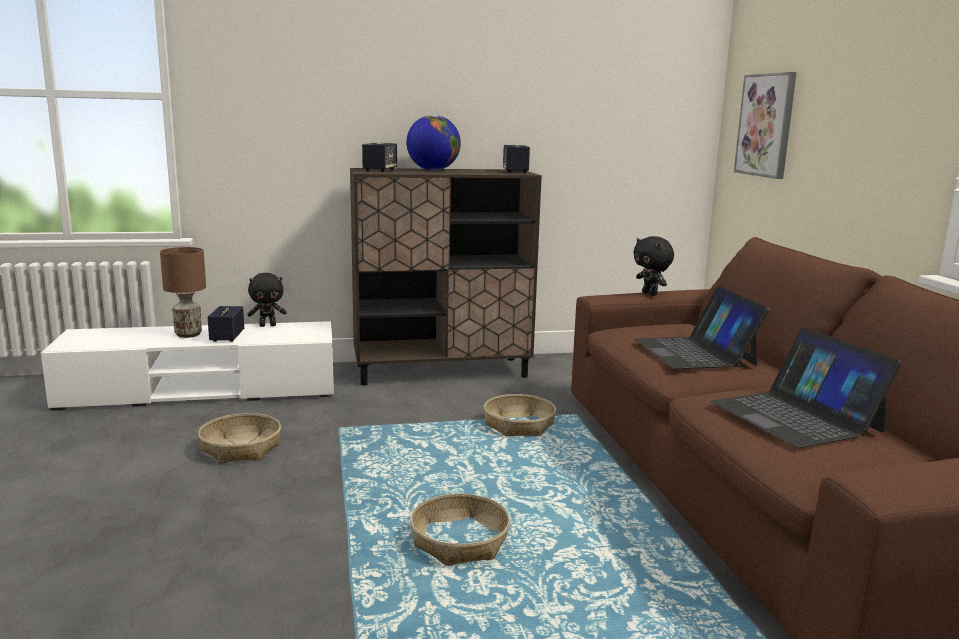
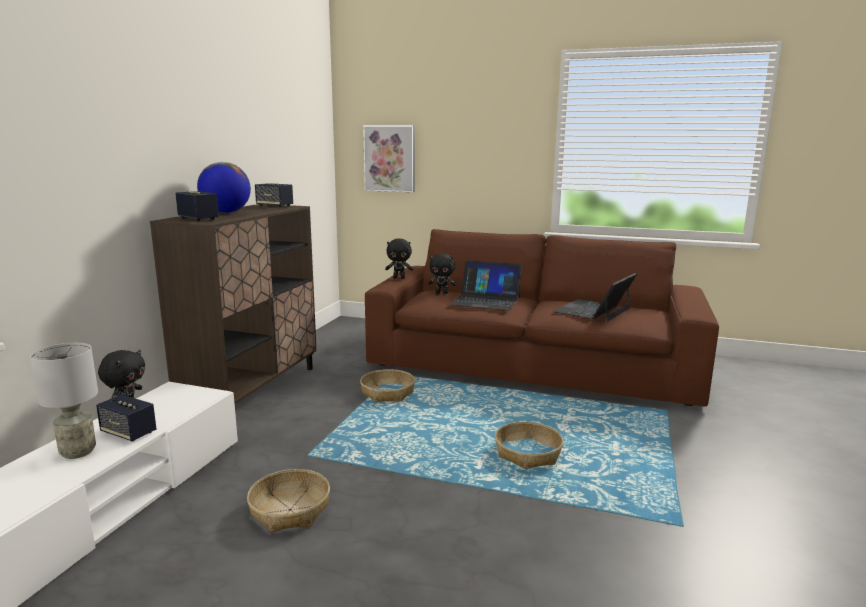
camera: 60 degrees left, 0 degrees up
brown table lamp [160,247,206,338] -> grey table lamp [30,343,98,459]
laptop [710,327,902,448] -> laptop turned 120 degrees clockwise [553,273,637,322]
none -> black plush toy [428,253,456,294]

